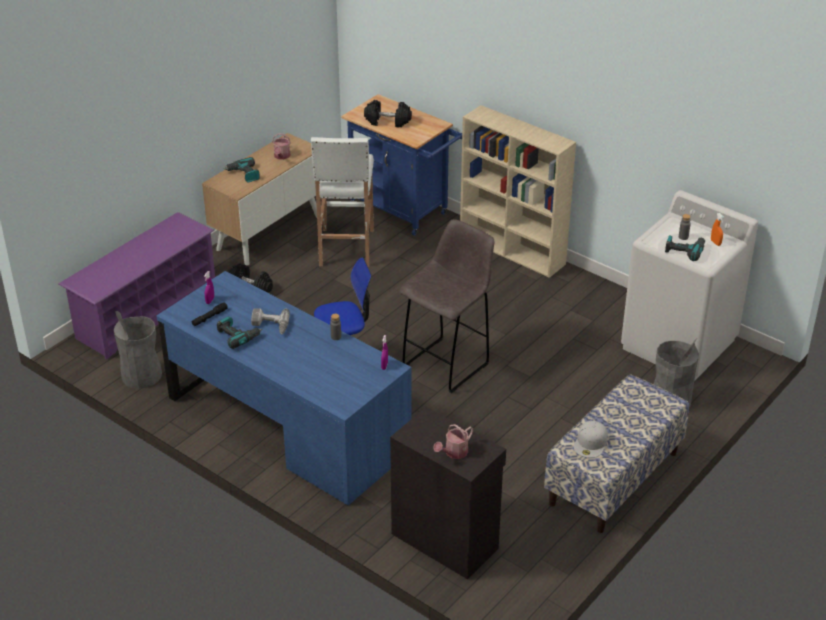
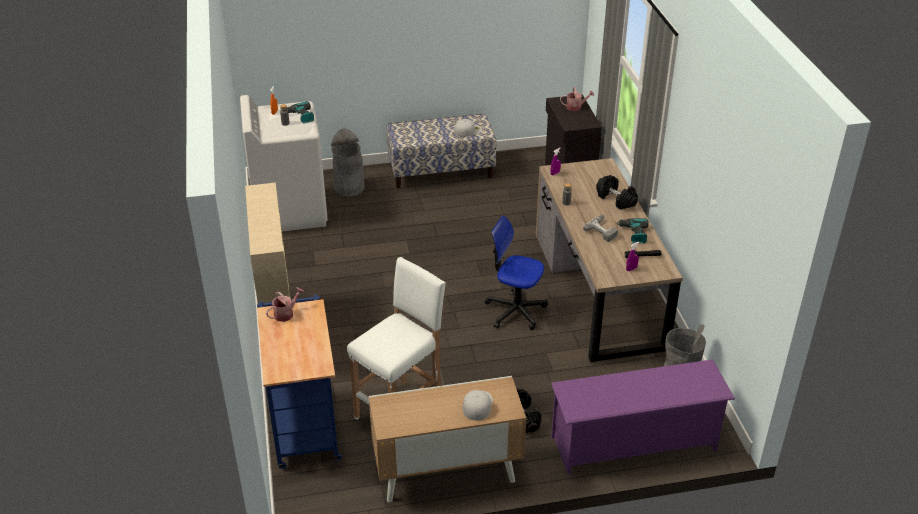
camera: 140 degrees left, 0 degrees up
blue desk [157,271,412,505] -> brown desk [536,158,683,362]
power drill [224,157,260,182] -> white cap [463,390,493,421]
watering can [272,133,291,160] -> watering can moved to [266,287,304,322]
black dumbbell [364,100,412,127] -> black dumbbell moved to [596,175,638,210]
grey stool [399,219,494,393] -> none

